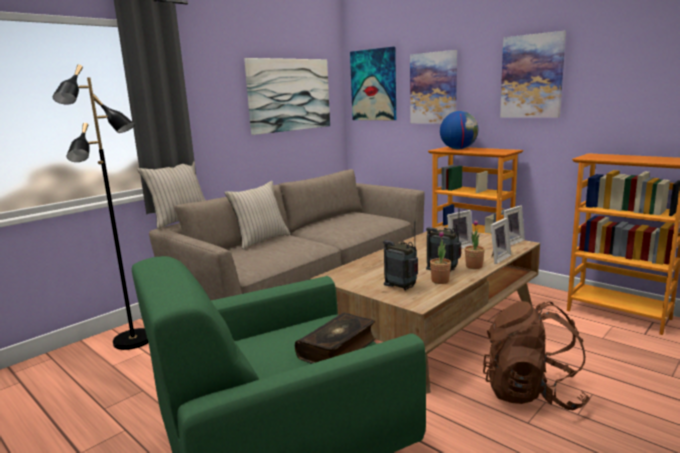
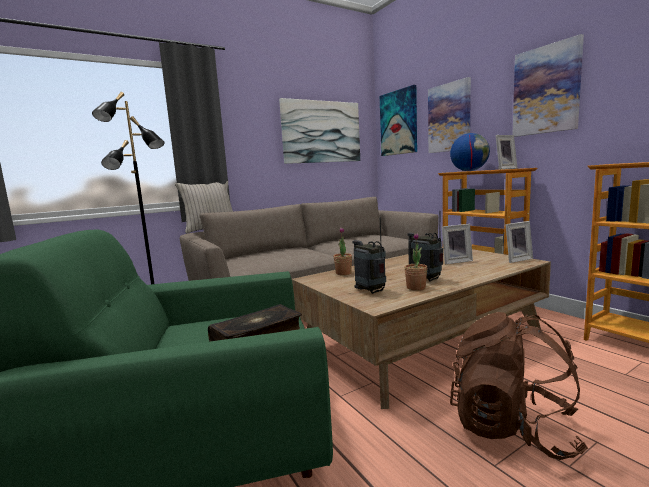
camera: 15 degrees right, 5 degrees down
beige pillow [224,181,290,250] -> none
potted plant [465,220,485,269] -> potted plant moved to [334,227,352,275]
picture frame [490,218,511,264] -> picture frame moved to [495,135,517,170]

